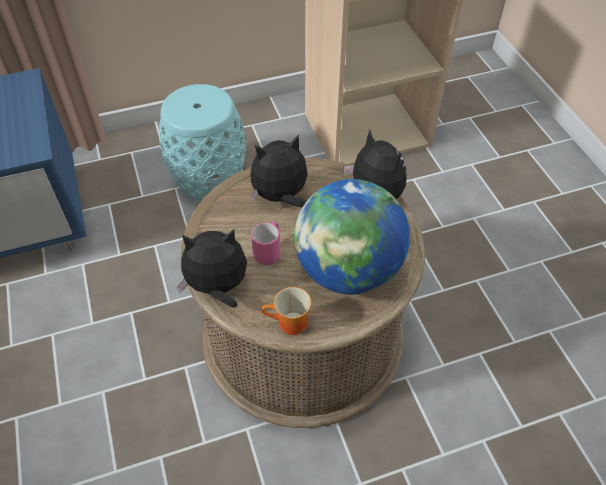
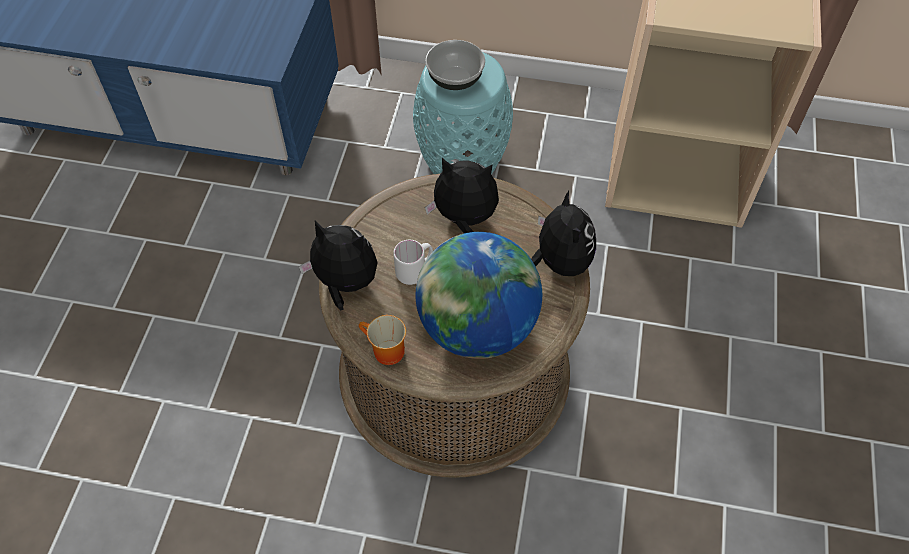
camera: 30 degrees right, 5 degrees up
pink mug [251,222,281,265] -> white mug [393,240,433,285]
none -> bowl [425,40,485,90]

